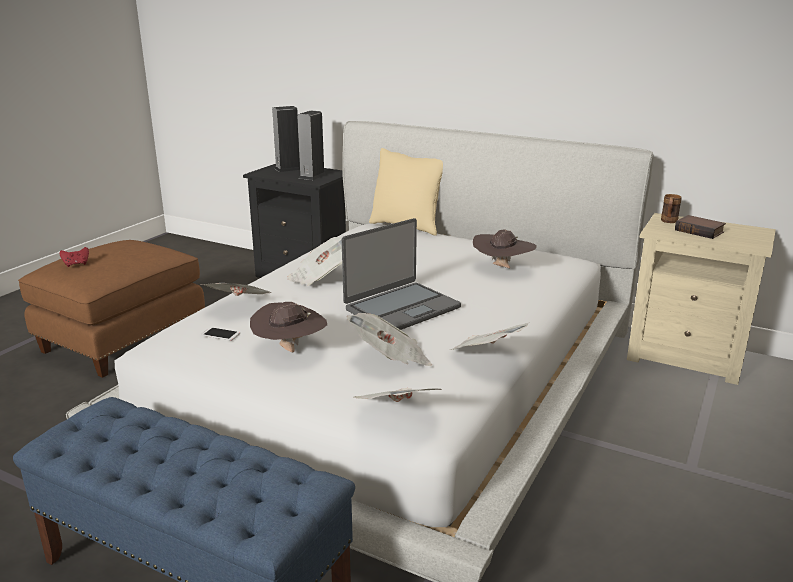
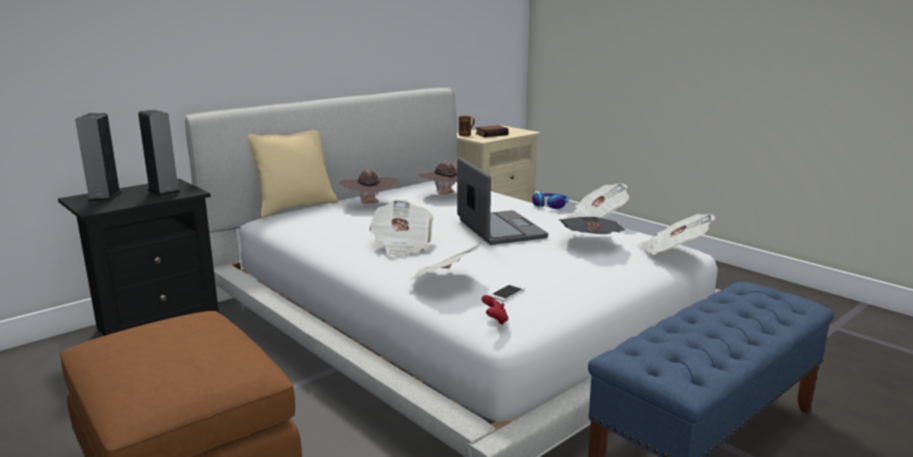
camera: 70 degrees left, 5 degrees down
red game controller [59,247,89,267] -> red game controller moved to [482,295,508,325]
brown hat [250,302,327,352] -> brown hat moved to [339,170,399,204]
none -> headphones [532,192,569,209]

